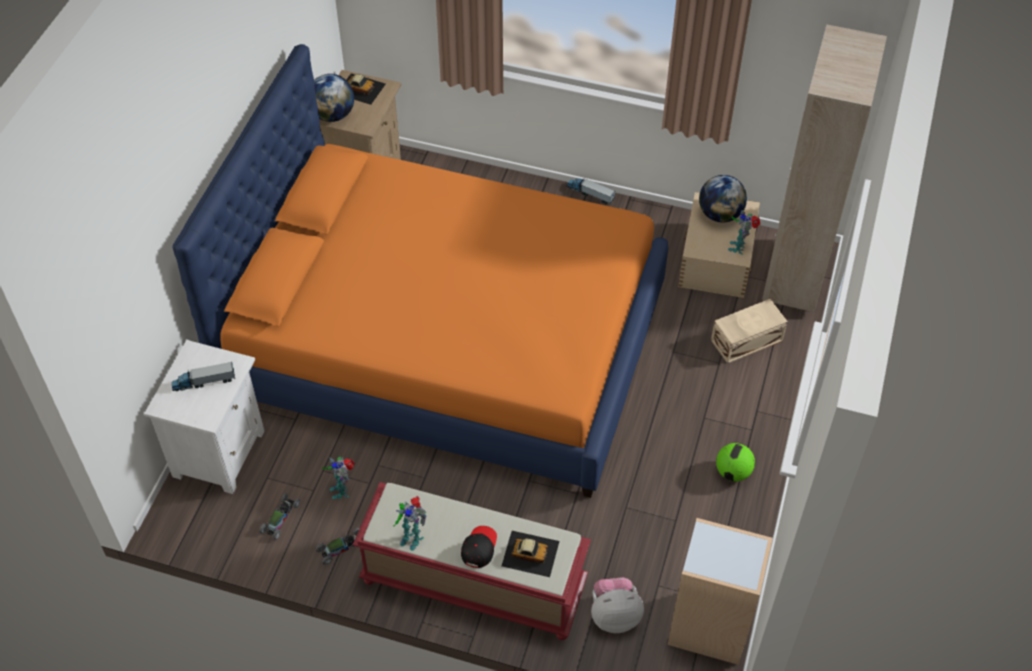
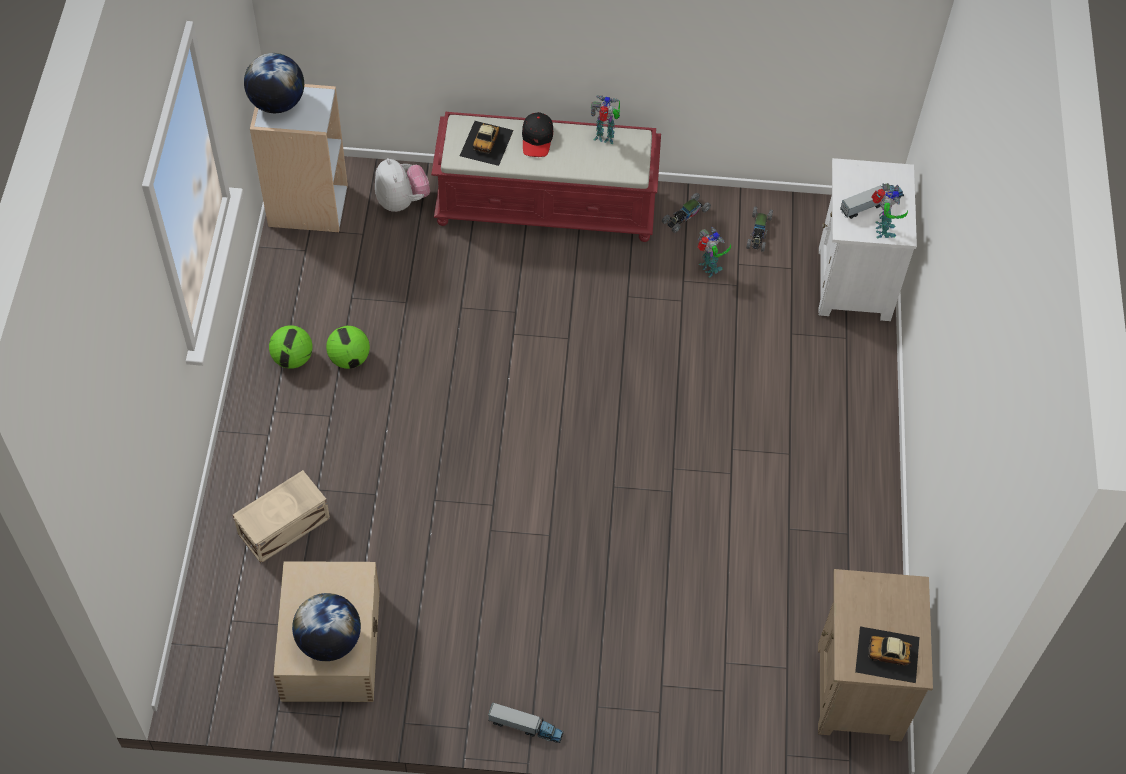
camera: 165 degrees right, 5 degrees up
orange bed [173,44,668,498] -> none
globe [314,74,354,122] -> globe moved to [244,53,304,113]
toy car [502,531,559,577] -> toy car turned 75 degrees counterclockwise [460,121,514,166]
plush toy [591,577,644,633] -> plush toy turned 90 degrees counterclockwise [375,158,430,212]
toy robot [728,210,760,255] -> toy robot moved to [871,183,908,238]
beige cabinet [762,25,887,312] -> none
none -> football [326,326,370,369]

